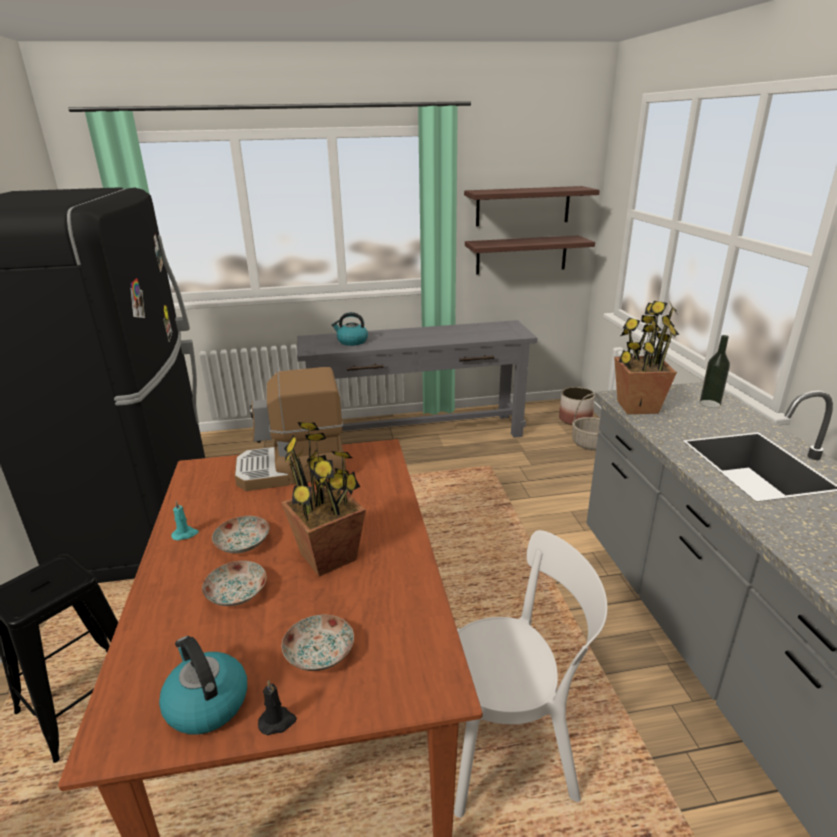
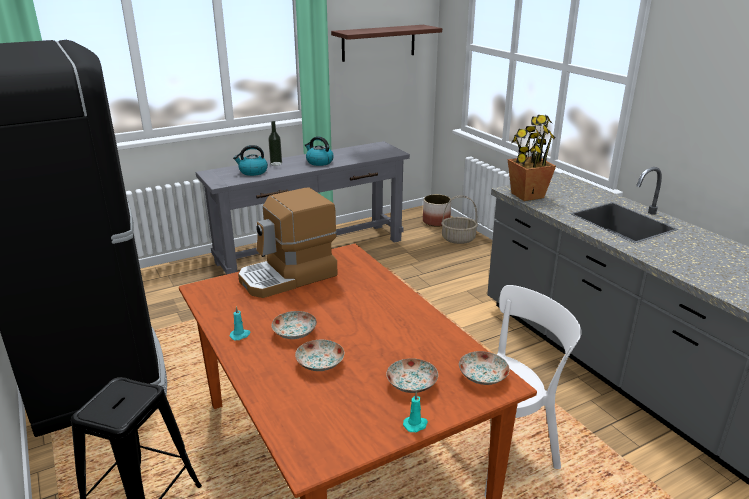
camera: 20 degrees left, 0 degrees up
kettle [159,636,247,735] -> kettle moved to [305,136,334,166]
black candle [258,680,297,735] -> turquoise candle [403,391,428,432]
potted plant [281,422,366,577] -> none
shelf [465,235,595,275] -> none
bottle [700,335,730,408] -> bottle moved to [268,121,282,166]
none -> plate [459,351,510,385]

